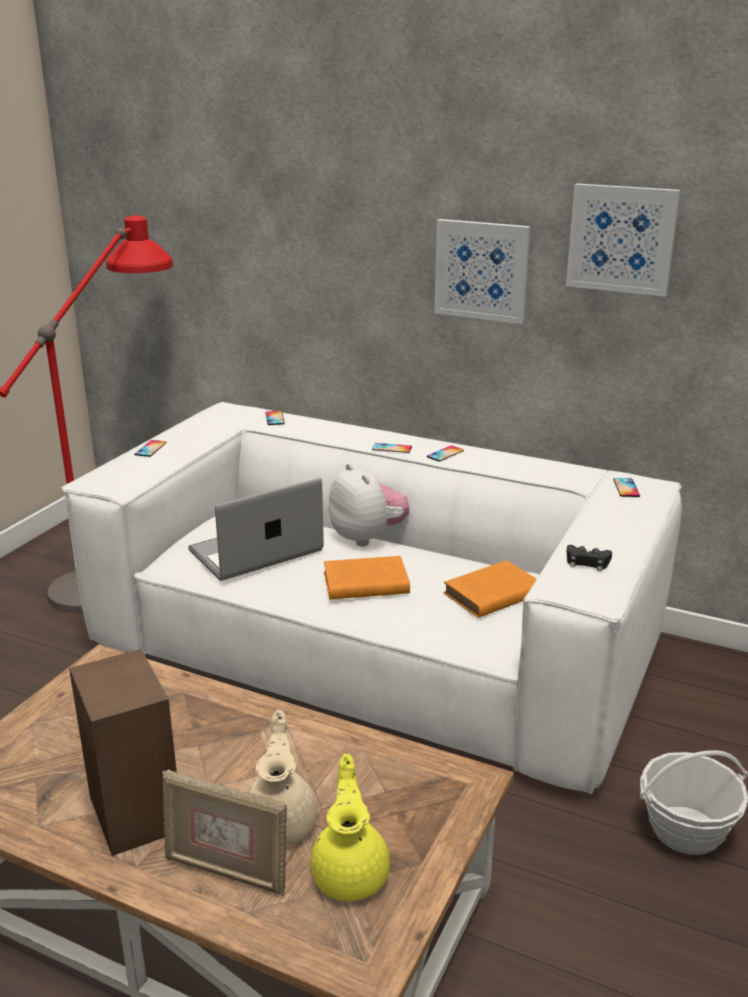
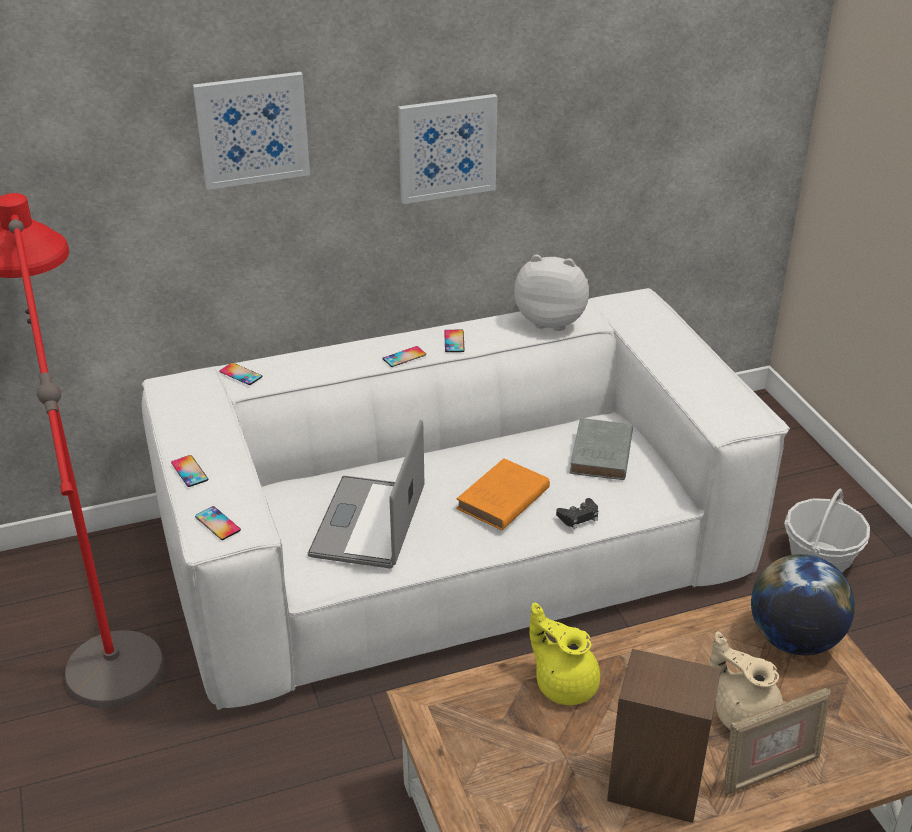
camera: 45 degrees left, 10 degrees up
yellow teapot [311,754,390,901] -> yellow teapot moved to [530,602,600,705]
plush toy [329,463,409,547] -> plush toy moved to [514,254,589,331]
orange book [444,560,537,618] -> grey book [569,418,633,480]
picture [566,183,680,297] -> picture moved to [193,72,310,190]
black game controller [566,545,612,571] -> black game controller moved to [556,498,598,529]
phone [613,478,640,497] -> phone moved to [195,506,241,540]
none -> globe [751,554,855,655]

